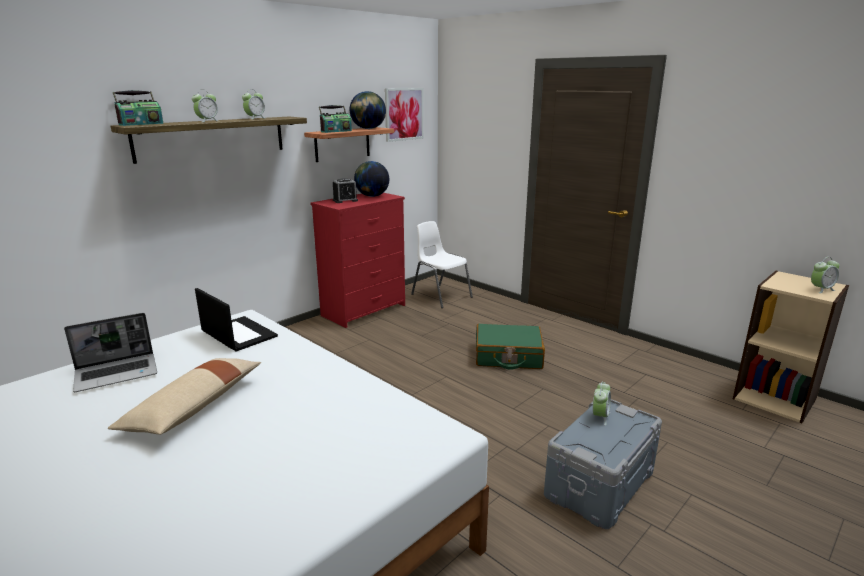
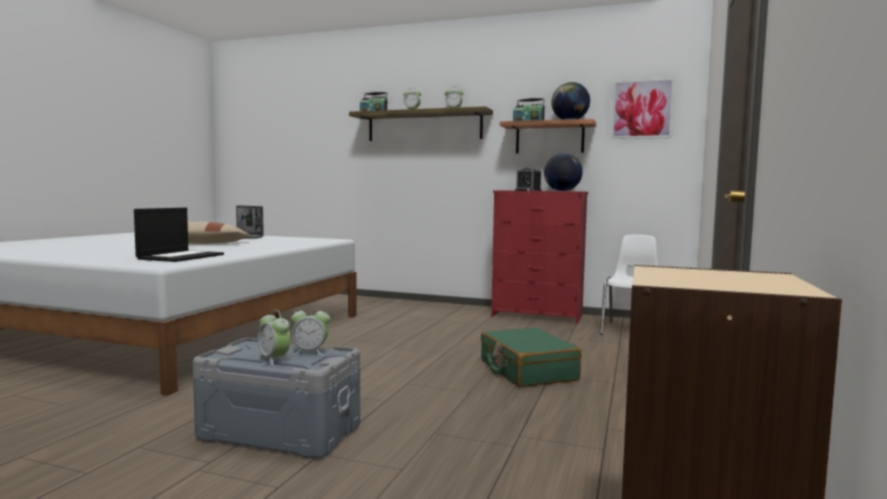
camera: 65 degrees right, 15 degrees down
laptop [195,288,278,352] -> laptop moved to [134,208,224,262]
alarm clock [811,257,840,293] -> alarm clock moved to [258,310,290,366]

